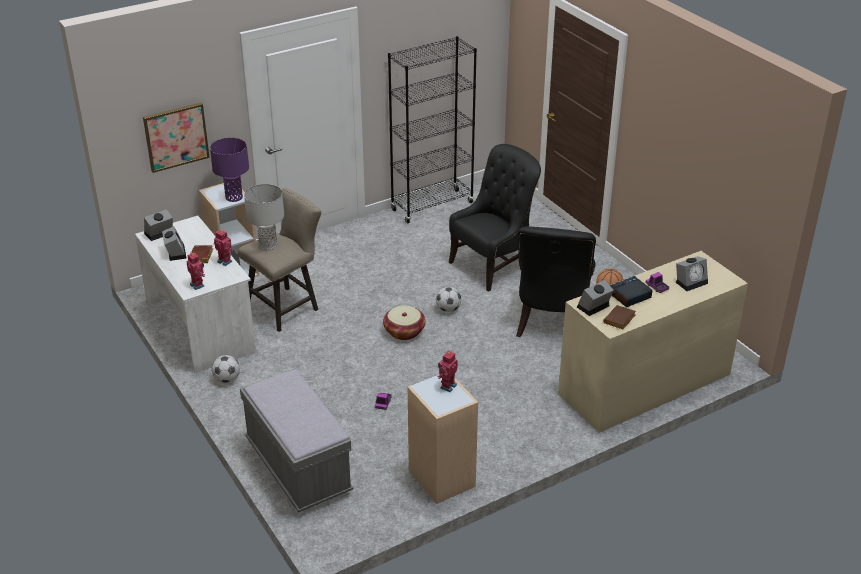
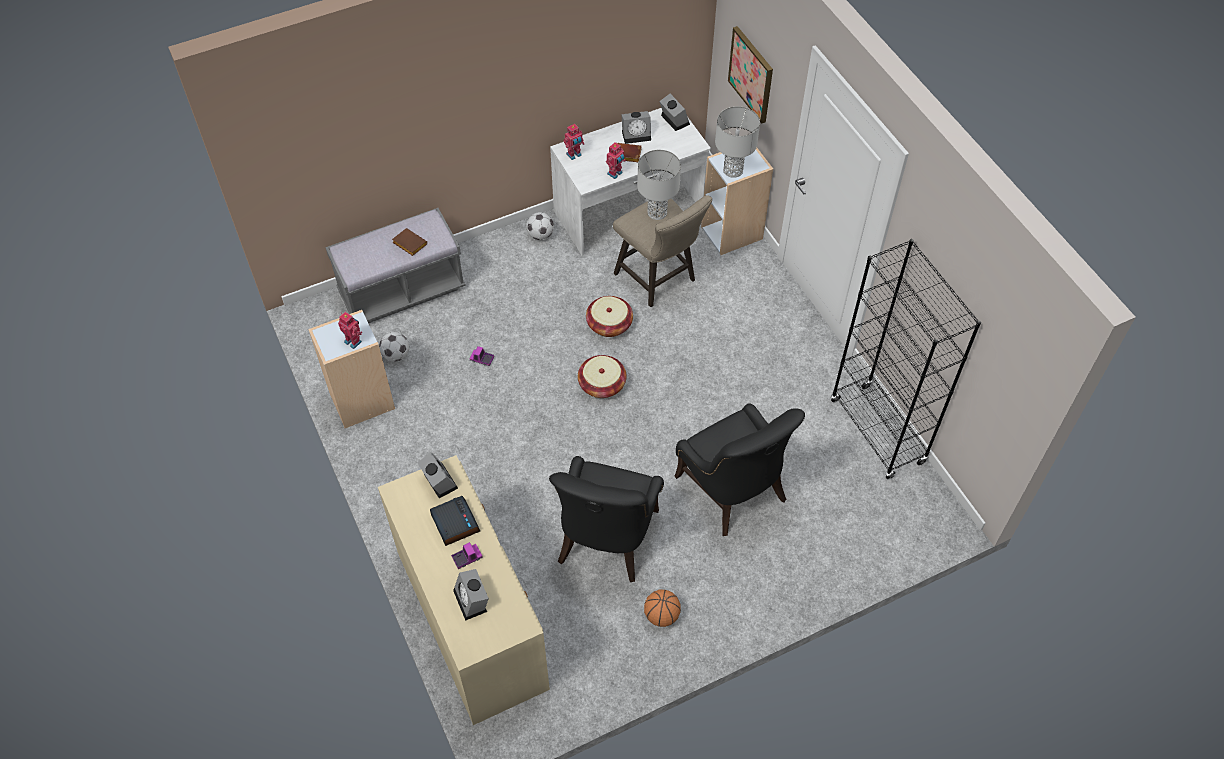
camera: 95 degrees right, 20 degrees up
purple table lamp [210,137,249,202] -> white table lamp [715,106,760,178]
football [436,287,461,312] -> football moved to [379,332,409,362]
black chair [516,226,596,337] -> black chair turned 90 degrees counterclockwise [549,456,664,582]
brown book [603,305,636,329] -> brown book moved to [392,228,427,256]
none -> basket [586,296,633,337]

